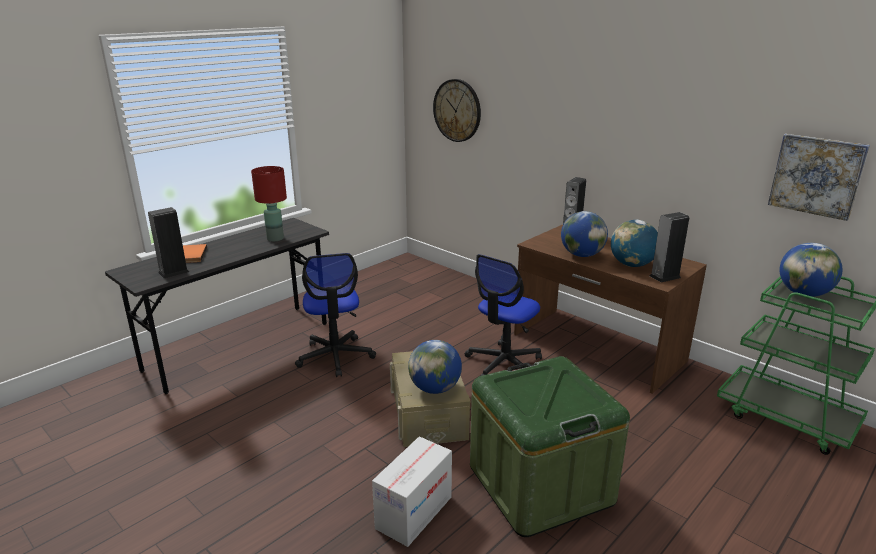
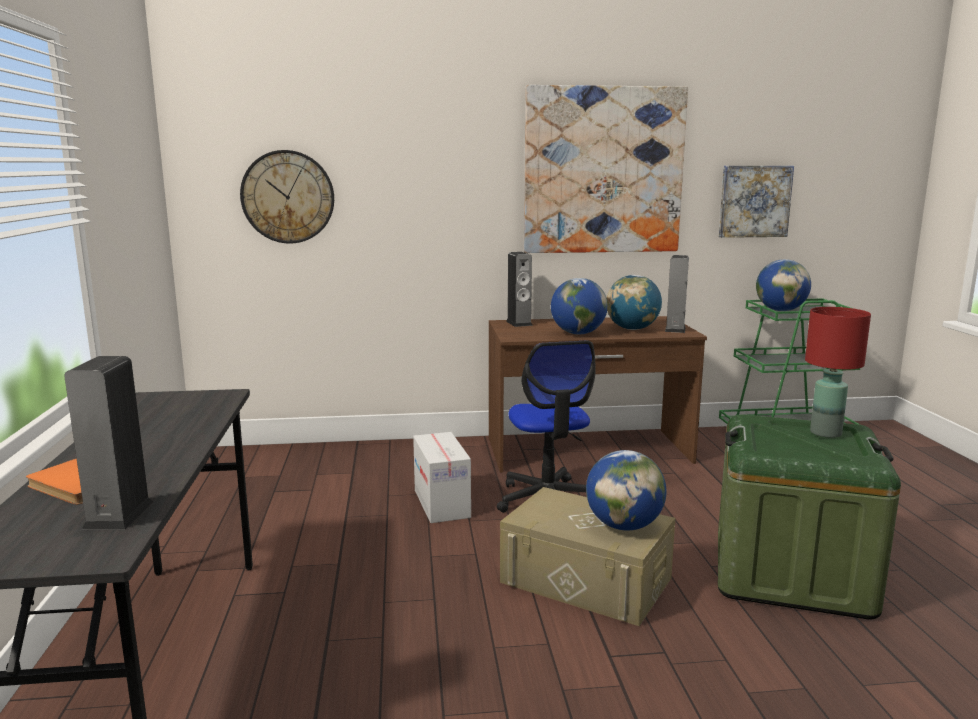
camera: 50 degrees left, 10 degrees down
red table lamp [251,166,287,241] -> red table lamp moved to [805,307,871,438]
office chair [295,253,376,377] -> none
cardboard box [372,436,452,547] -> cardboard box moved to [413,432,471,523]
none -> picture [524,85,688,253]

